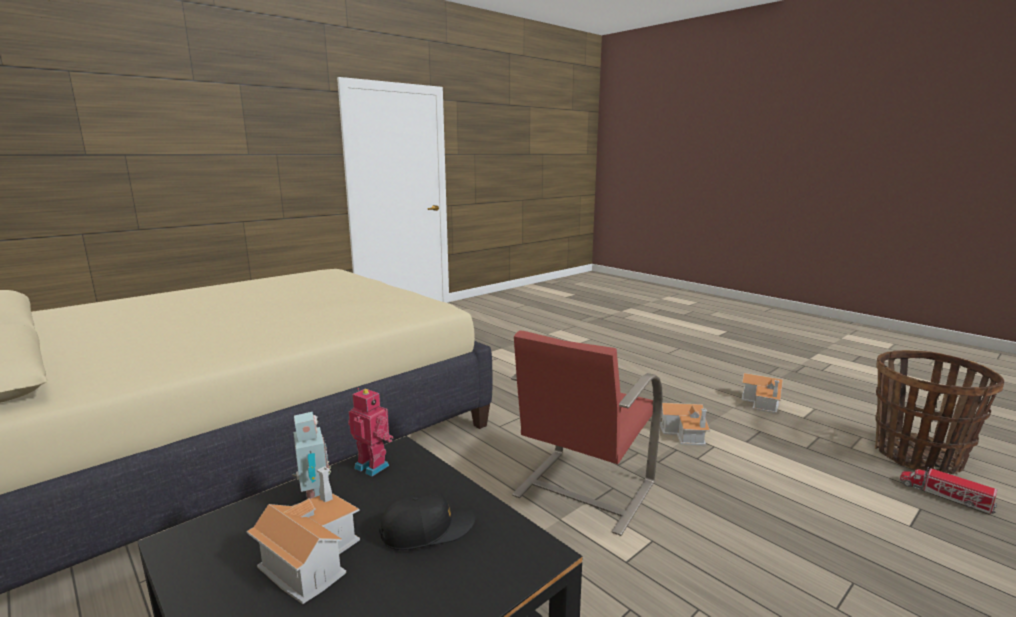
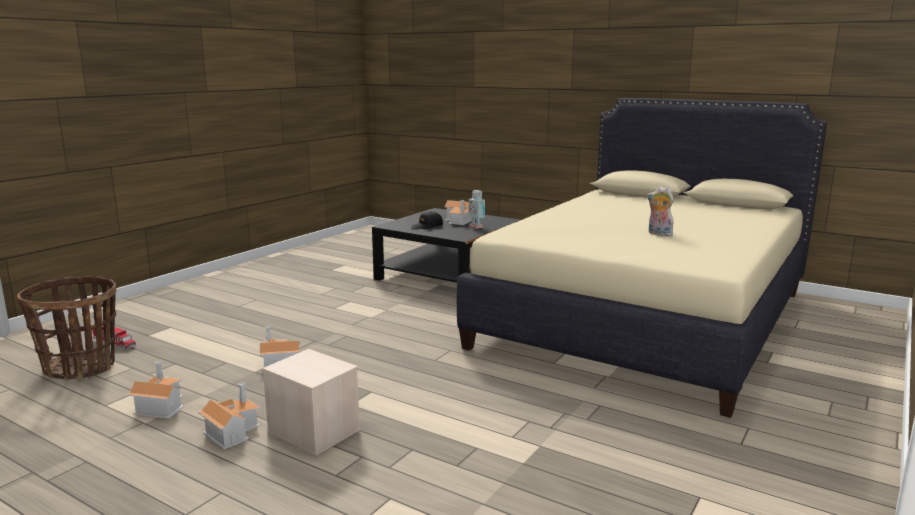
camera: 165 degrees right, 0 degrees up
toy robot [348,388,393,476] -> none
red chair [511,330,663,536] -> none
none -> toy house [198,382,260,449]
none -> beige storage box [262,349,361,456]
none -> plush toy [647,186,674,236]

